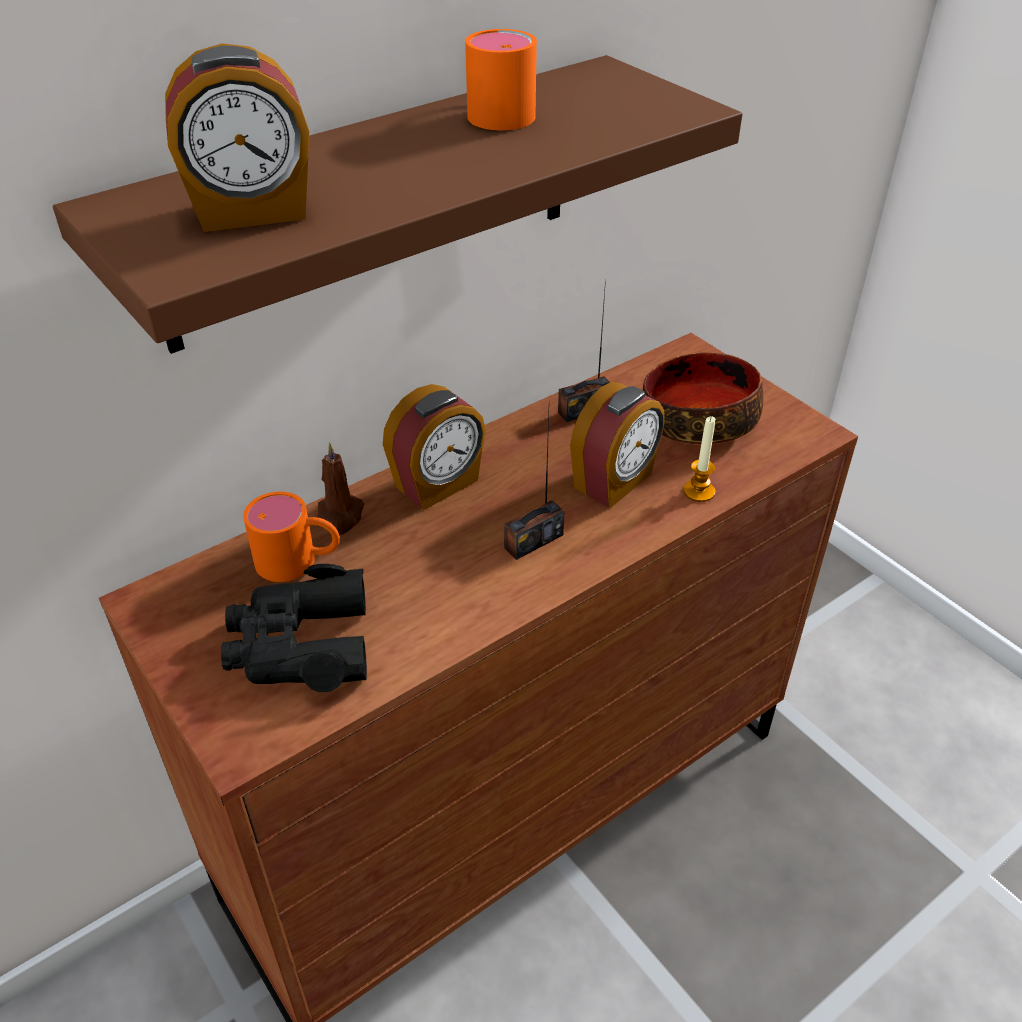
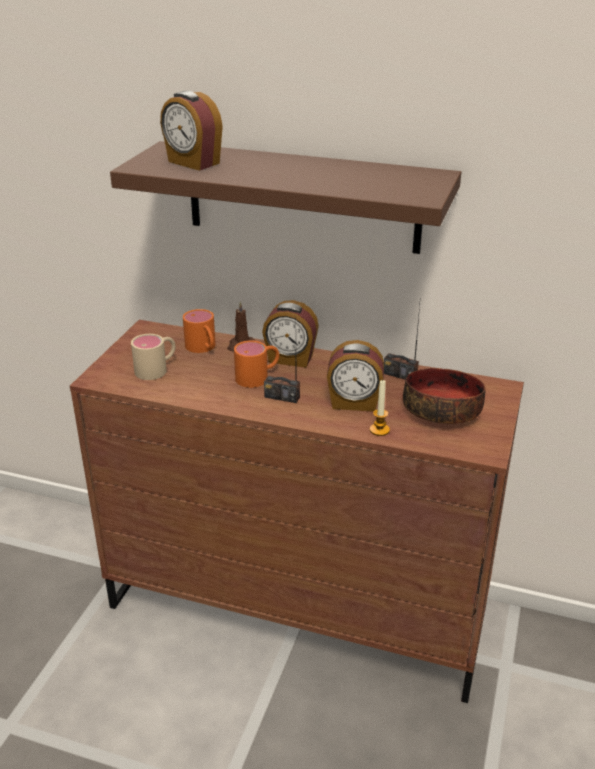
camera: 55 degrees right, 10 degrees down
black binoculars [221,564,367,692] -> beige mug [131,334,176,380]
orange mug [465,29,537,130] -> orange mug moved to [234,340,279,388]

